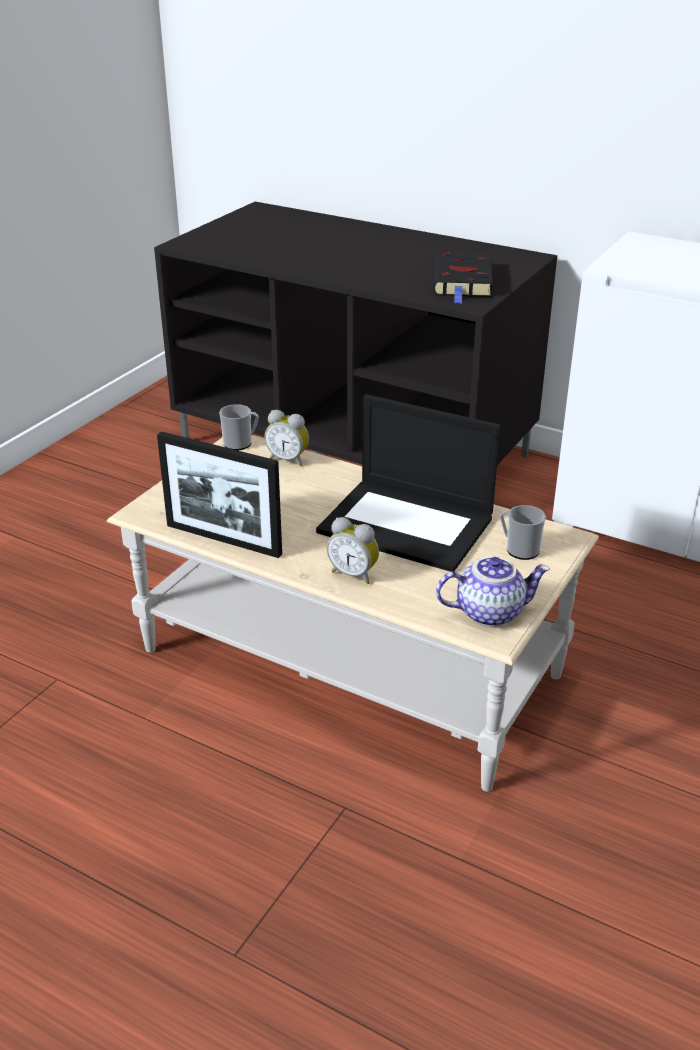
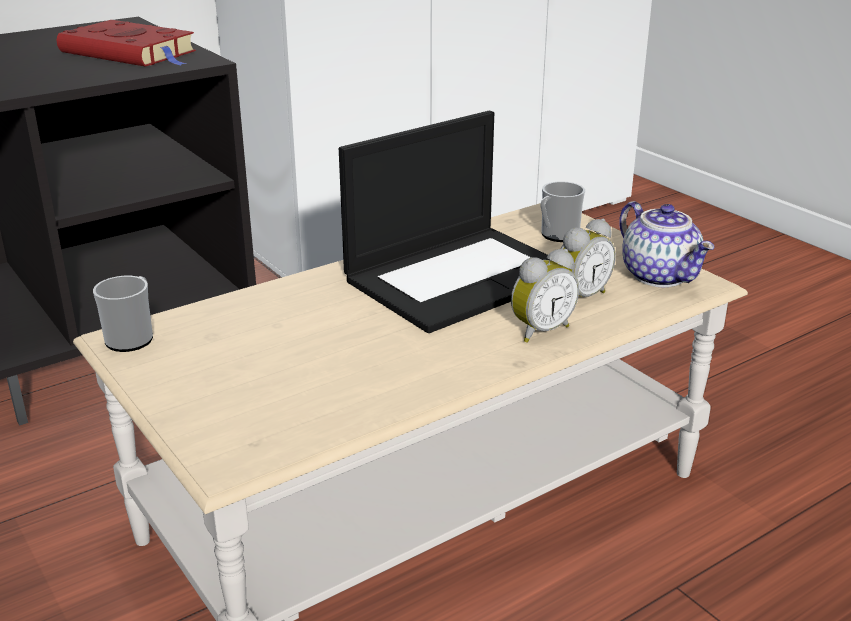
camera: 65 degrees left, 5 degrees down
picture frame [157,431,282,558] -> none
alarm clock [264,410,309,466] -> alarm clock moved to [560,219,616,297]
black book [434,252,493,304] -> red book [57,20,196,67]
teapot [436,556,550,627] -> teapot turned 135 degrees clockwise [619,201,715,288]

